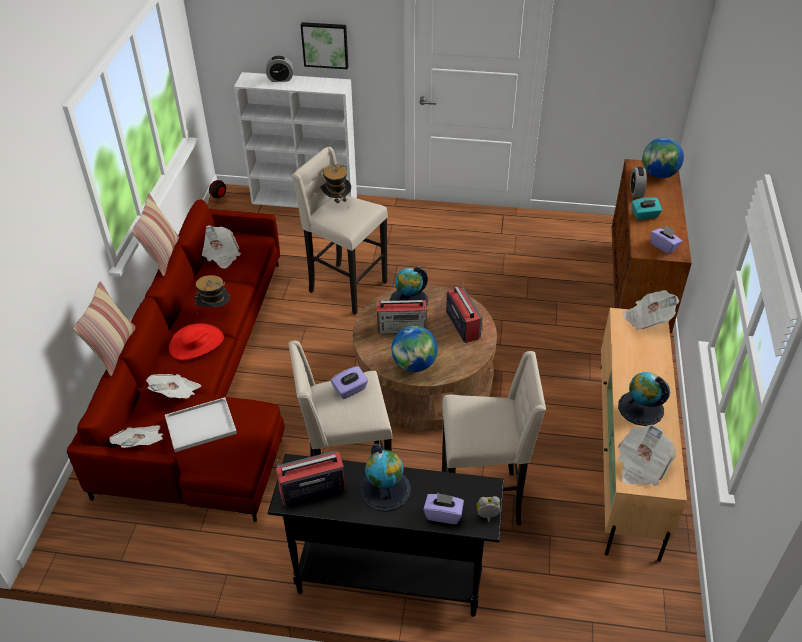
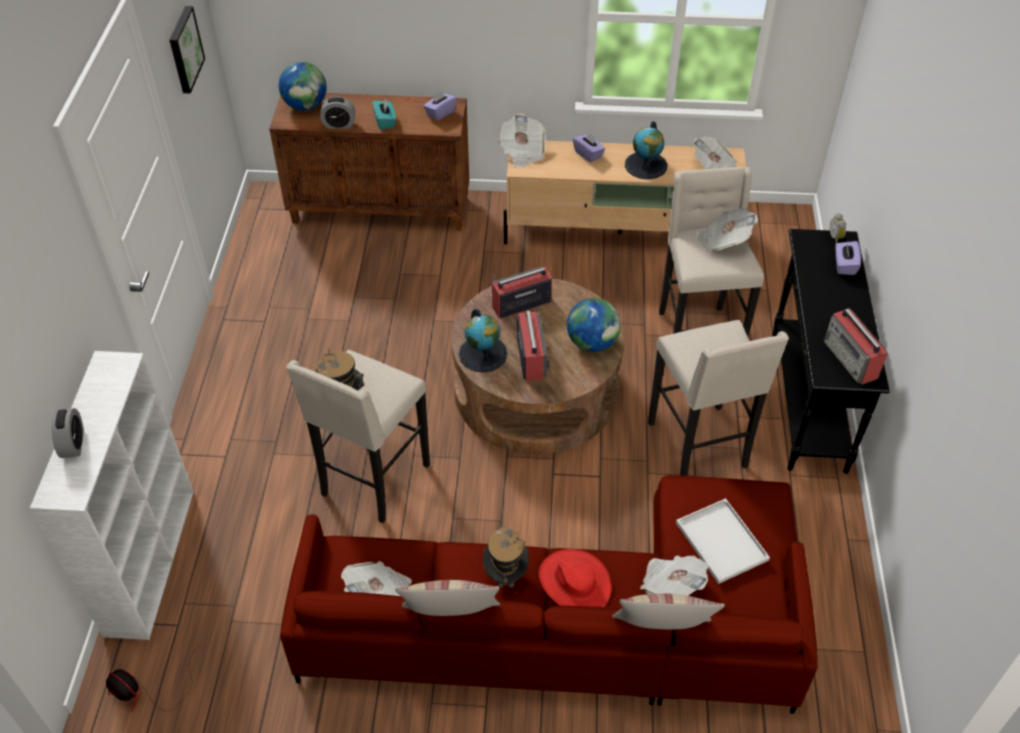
camera: 95 degrees left, 5 degrees up
newspaper [109,425,163,448] -> newspaper moved to [695,208,758,252]
picture [301,22,348,69] -> picture moved to [170,6,205,93]
purple tissue box [331,366,368,399] -> purple tissue box moved to [573,131,605,163]
globe [359,444,411,512] -> none

